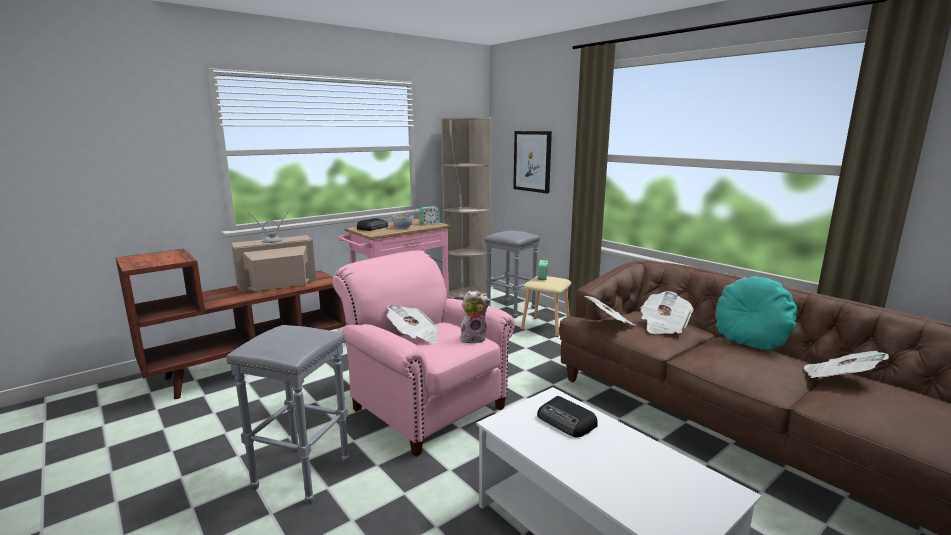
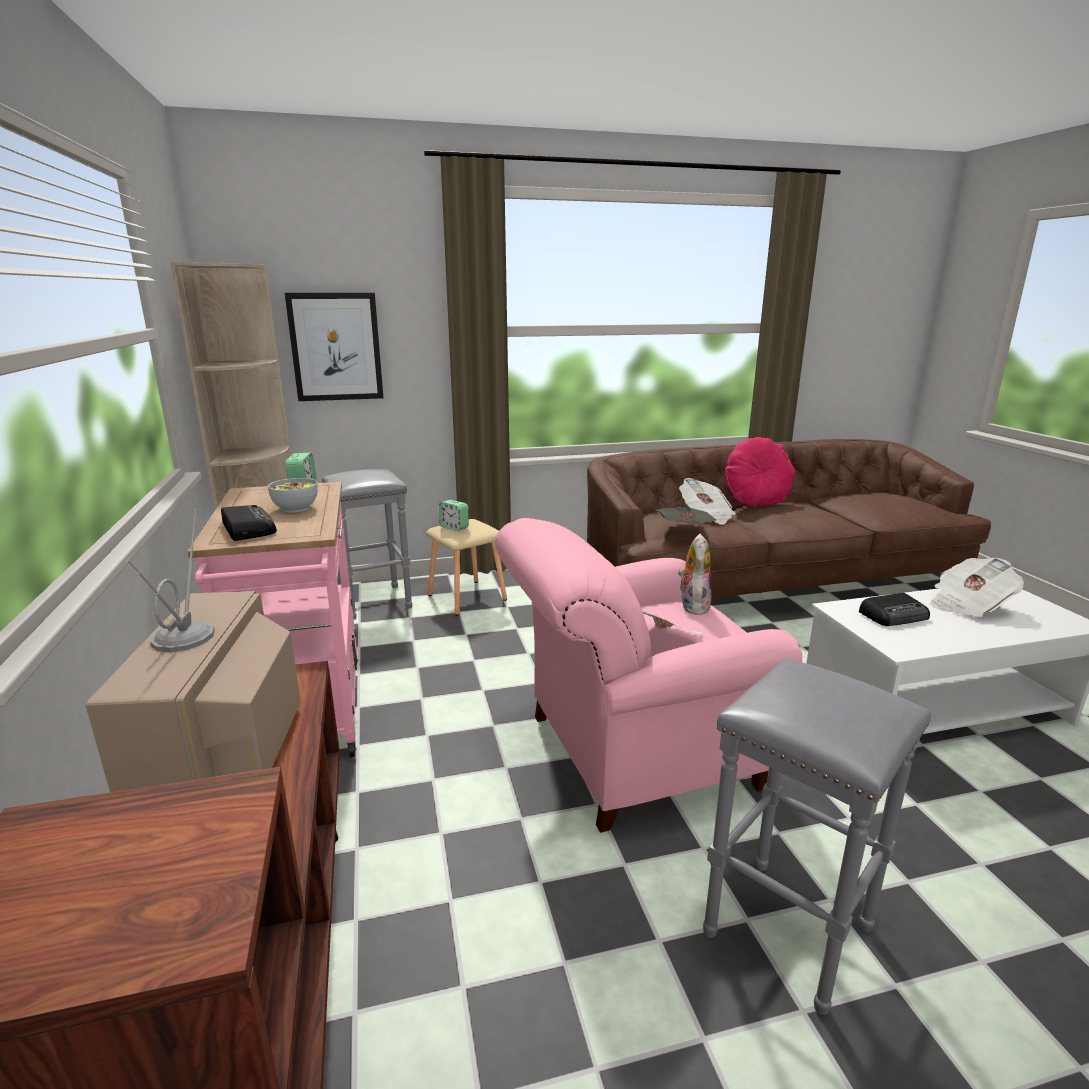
camera: 65 degrees left, 5 degrees up
turquoise pillow [715,276,797,351] -> pink pillow [725,437,795,506]
newspaper [804,351,889,378] -> newspaper moved to [930,558,1024,617]

